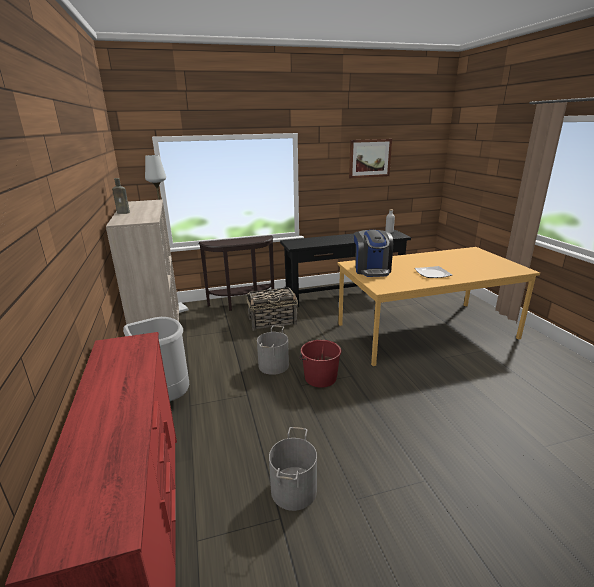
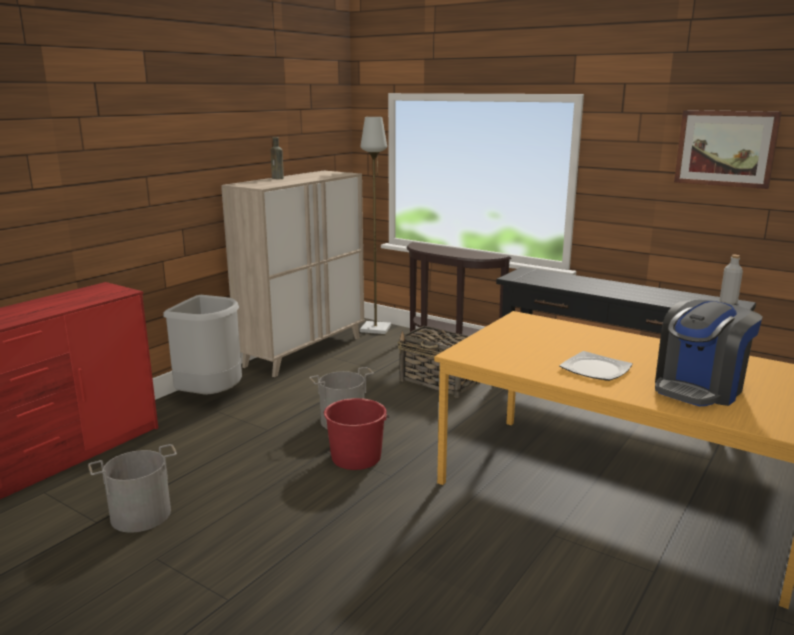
camera: 50 degrees right, 5 degrees down
coffee machine [354,230,393,277] -> coffee machine moved to [655,300,762,406]

